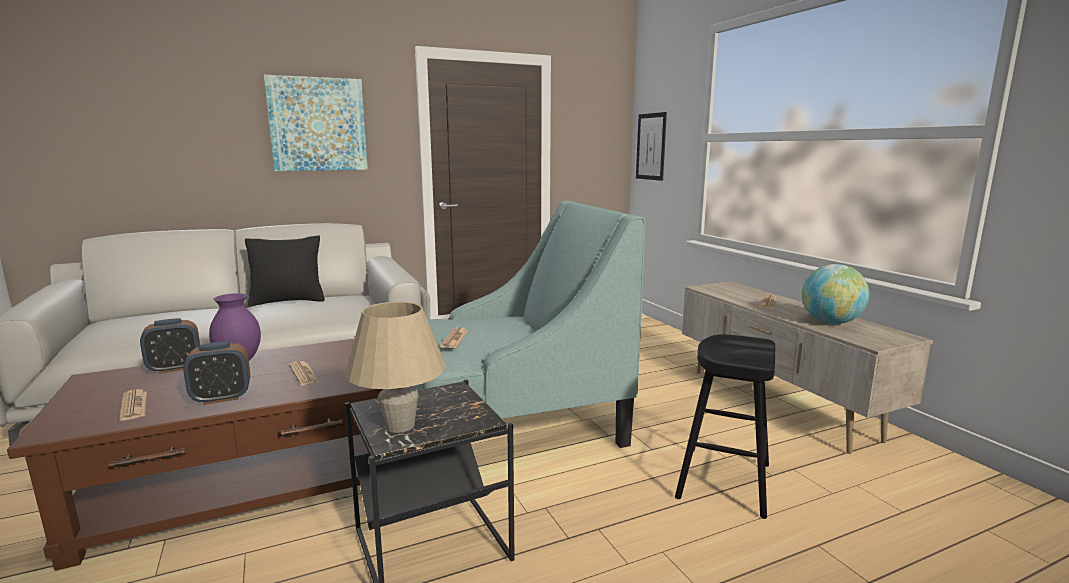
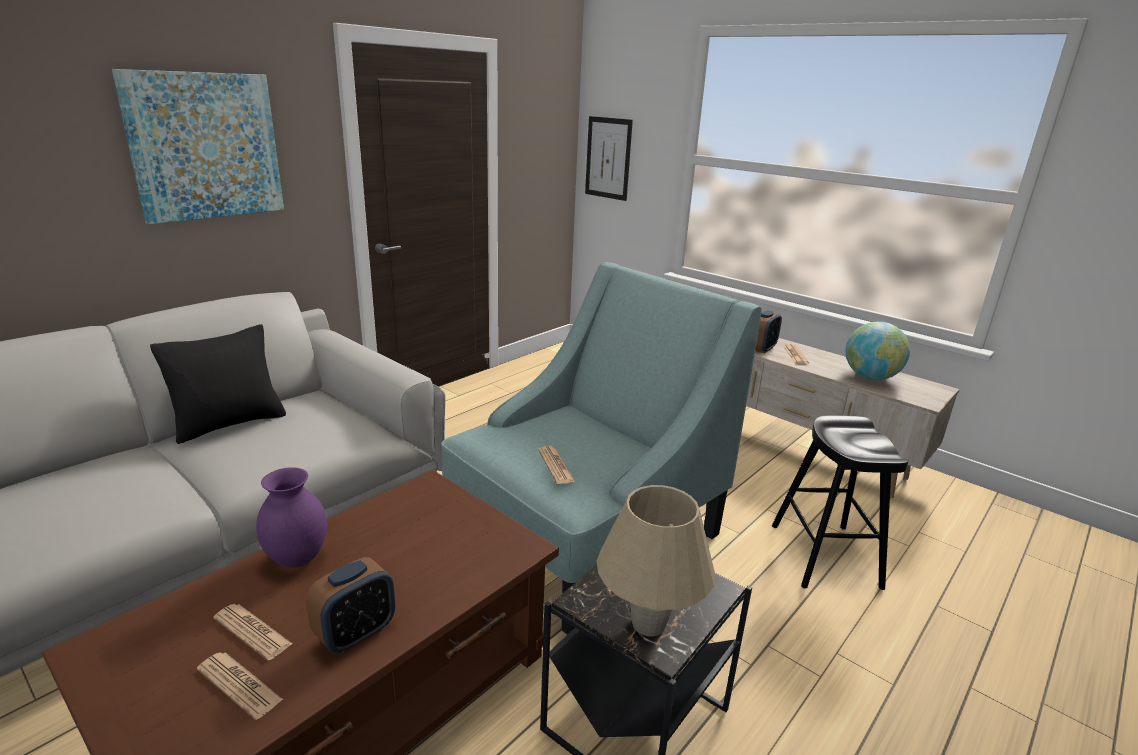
camera: 25 degrees left, 10 degrees up
alarm clock [140,318,200,374] -> alarm clock moved to [755,310,782,353]
newspaper [289,361,320,385] -> newspaper moved to [213,604,293,660]

